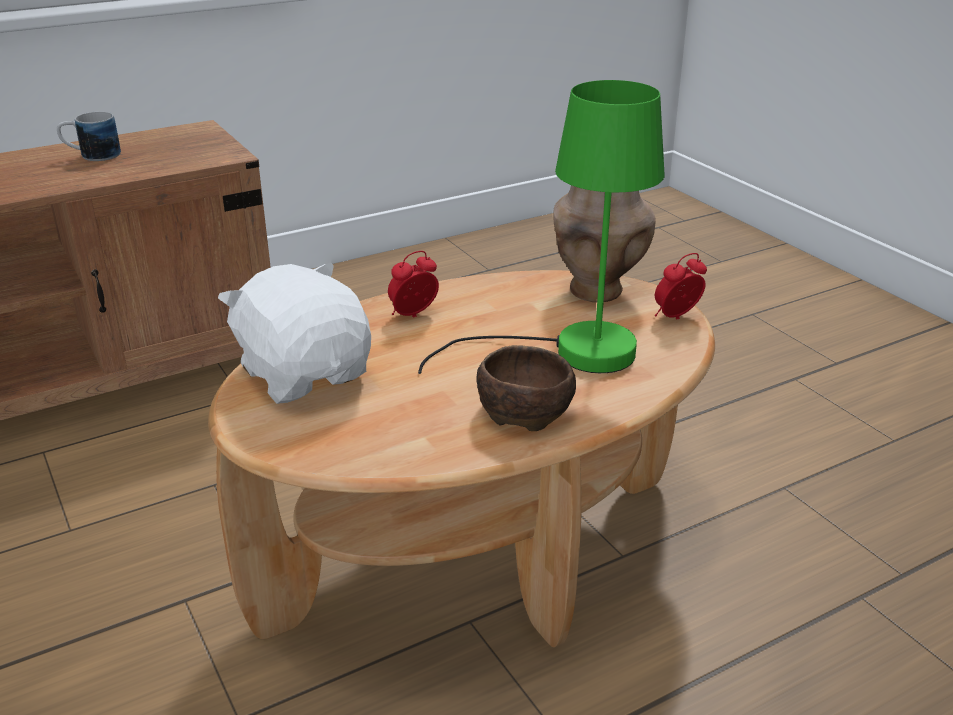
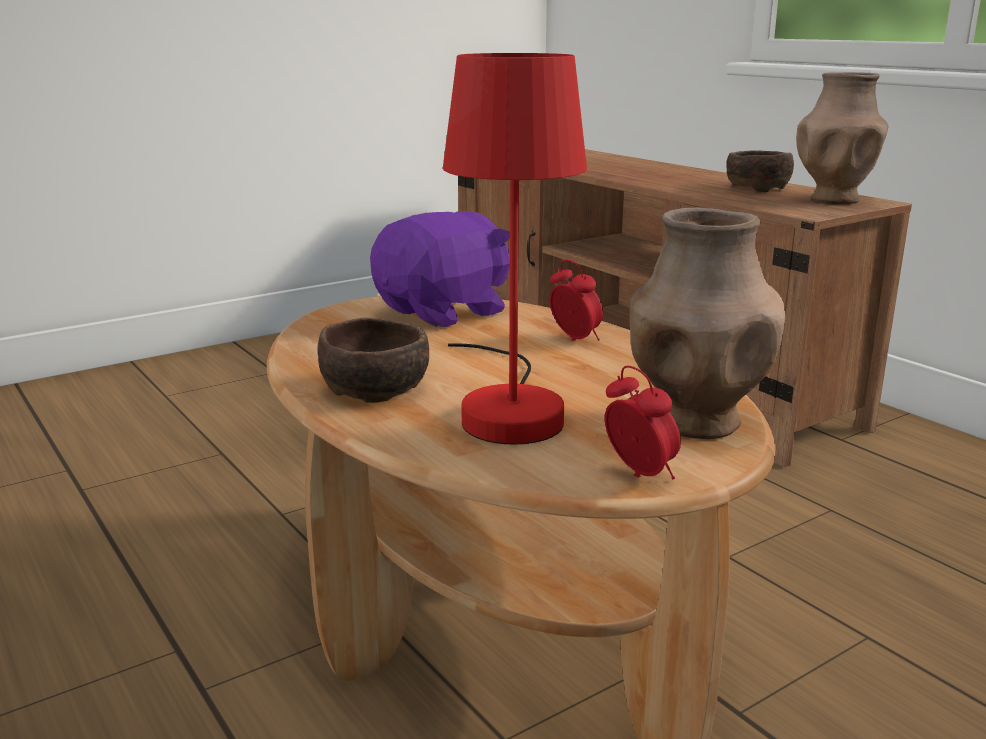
camera: 85 degrees right, 10 degrees down
mug [57,111,121,161] -> brown bowl [726,150,794,192]
white plush toy [218,263,371,404] -> purple plush toy [370,211,510,327]
green table lamp [418,80,665,374] -> red table lamp [443,53,587,445]
none -> brown vase [796,72,889,204]

